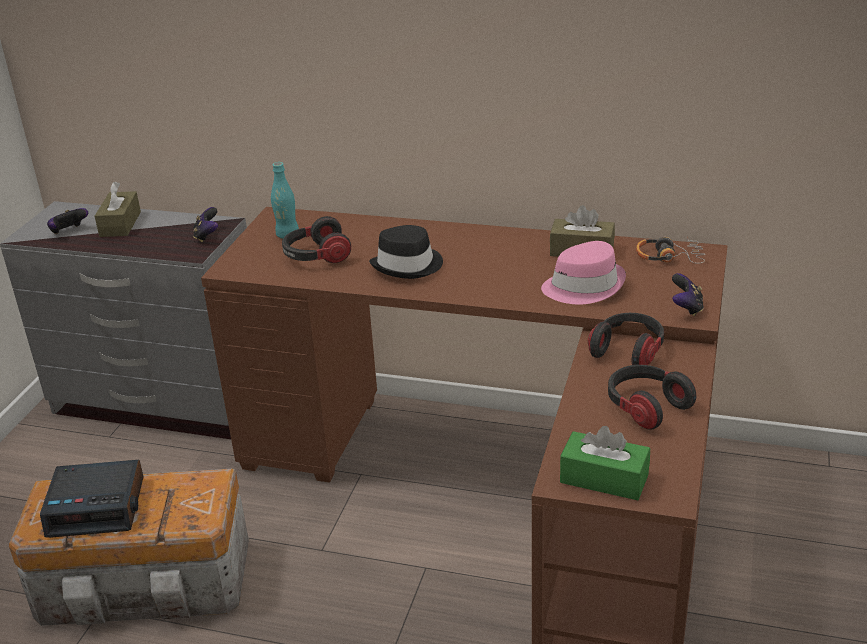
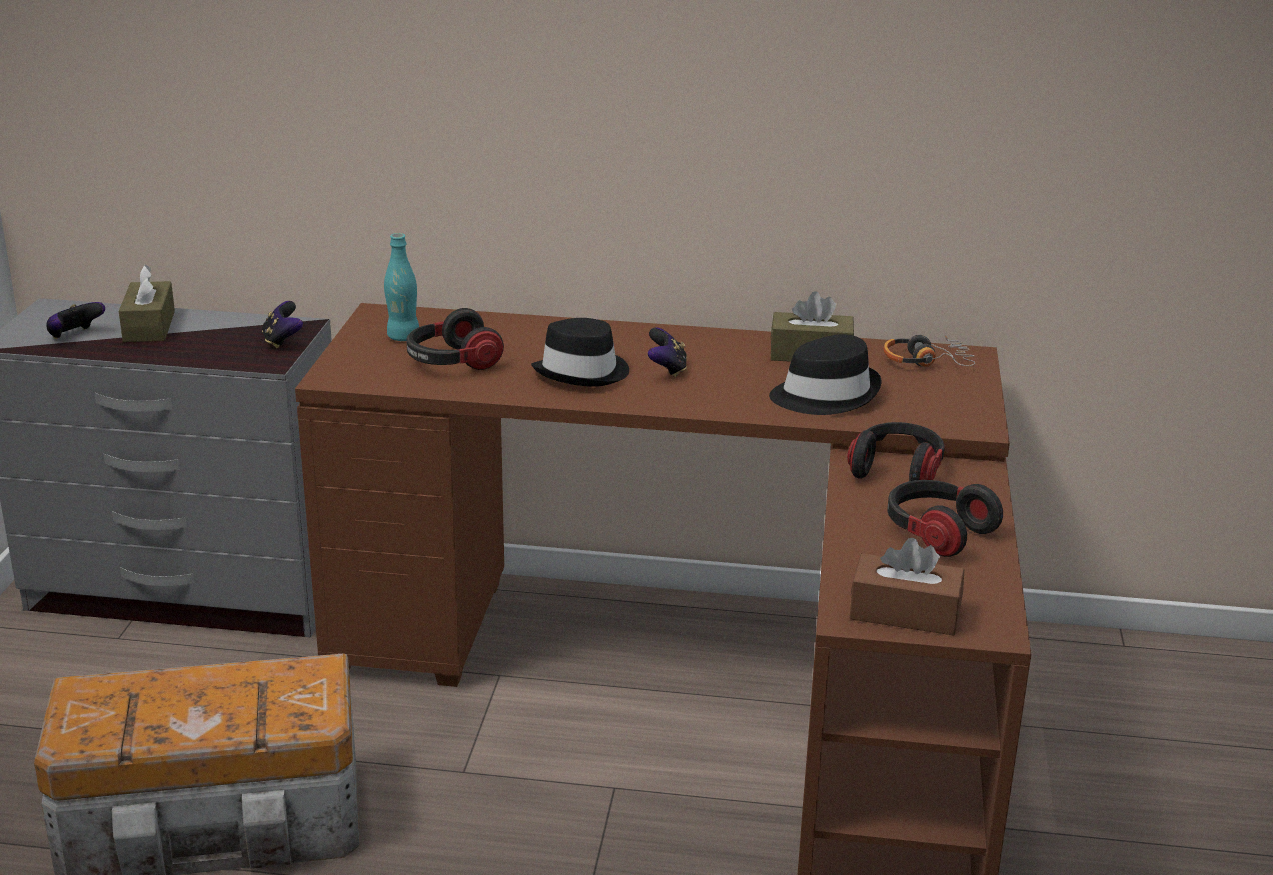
camera: 10 degrees left, 5 degrees down
alarm clock [40,460,144,538] -> none
pink hat [541,241,626,304] -> black hat [769,334,881,415]
green tissue box [560,426,650,500] -> brown tissue box [850,538,964,636]
game controller [672,273,704,316] -> game controller moved to [648,328,687,377]

